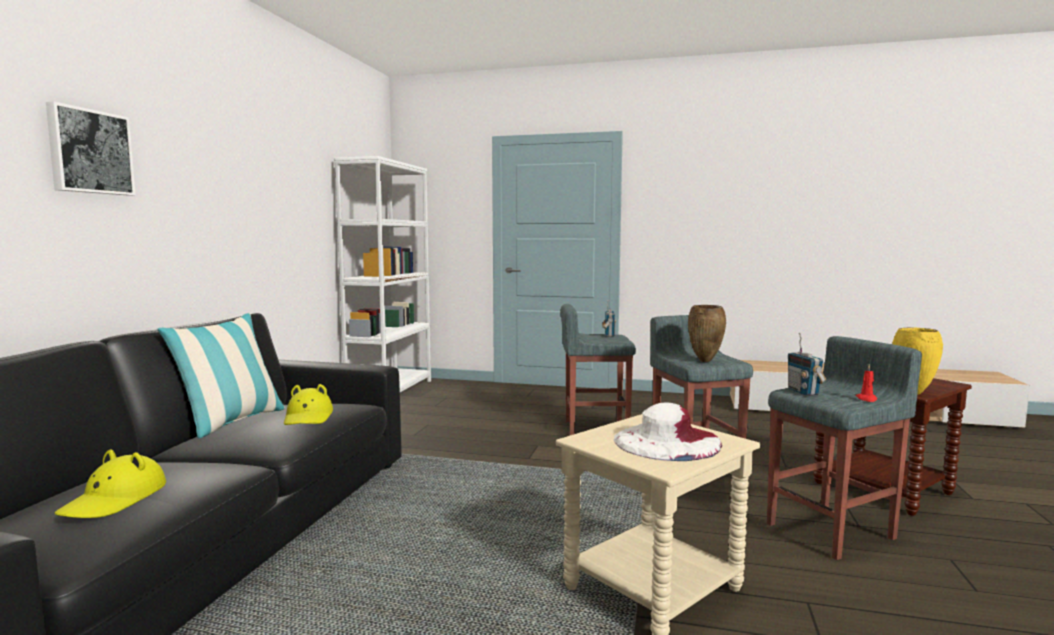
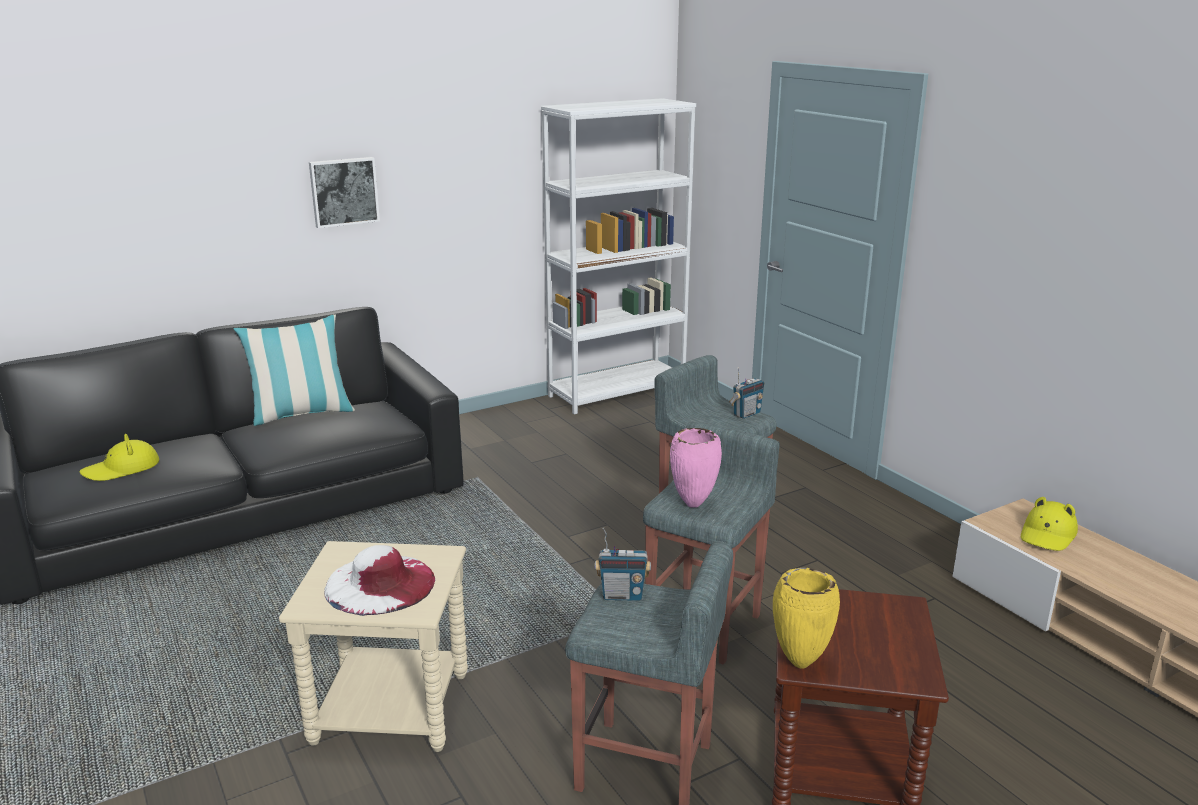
camera: 45 degrees right, 15 degrees up
picture [46,101,136,196] -> picture moved to [309,157,380,228]
yellow hat [284,384,333,425] -> yellow hat moved to [1021,497,1078,551]
brown vase [688,305,726,362] -> pink vase [670,428,722,508]
radio [788,333,826,396] -> radio turned 120 degrees counterclockwise [595,528,651,601]
red candle [856,364,877,402] -> none

